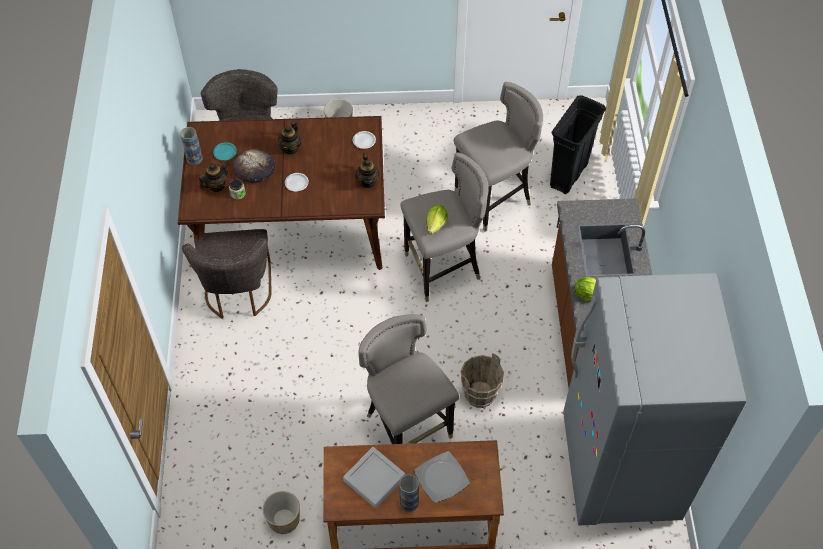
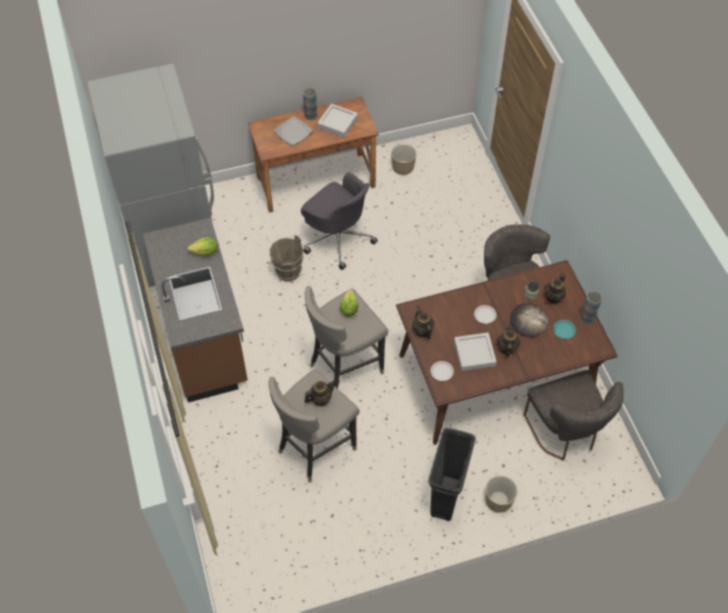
camera: 165 degrees right, 0 degrees up
grey stool [358,314,459,444] -> grey office chair [301,172,378,270]
black trash can [550,95,606,194] -> black trash can moved to [428,428,476,521]
none -> teapot [304,380,336,406]
none -> grey tray [454,333,497,371]

